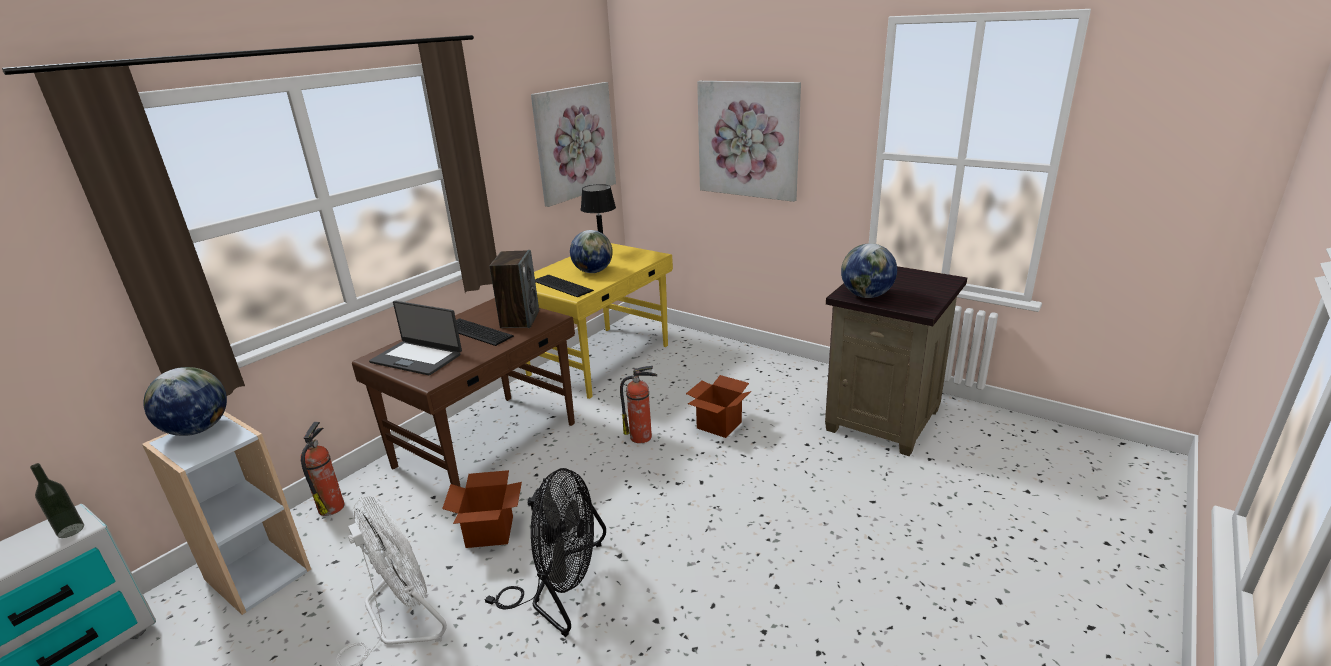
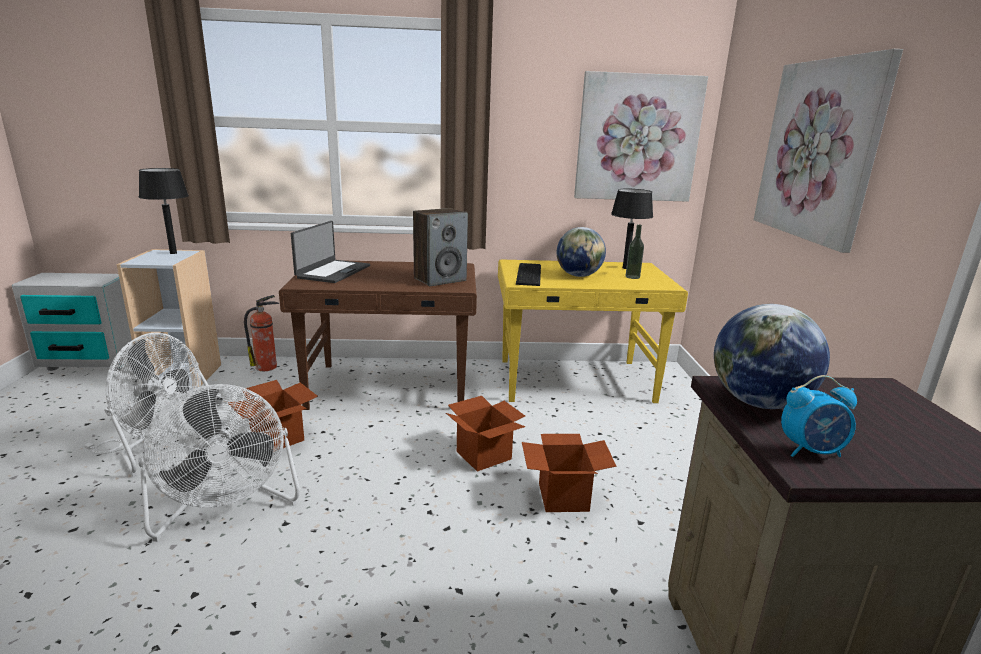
camera: 50 degrees right, 5 degrees down
bottle [30,463,84,538] -> bottle moved to [626,224,644,279]
globe [143,367,227,436] -> black table lamp [139,168,189,254]
laptop [369,301,462,375] -> laptop turned 150 degrees counterclockwise [291,221,370,283]
keyboard [456,318,514,346] -> none
black fan [484,468,606,637] -> white fan [138,384,300,542]
fire extinguisher [620,366,657,443] -> cardboard box [446,396,525,472]
none -> alarm clock [781,375,857,457]

